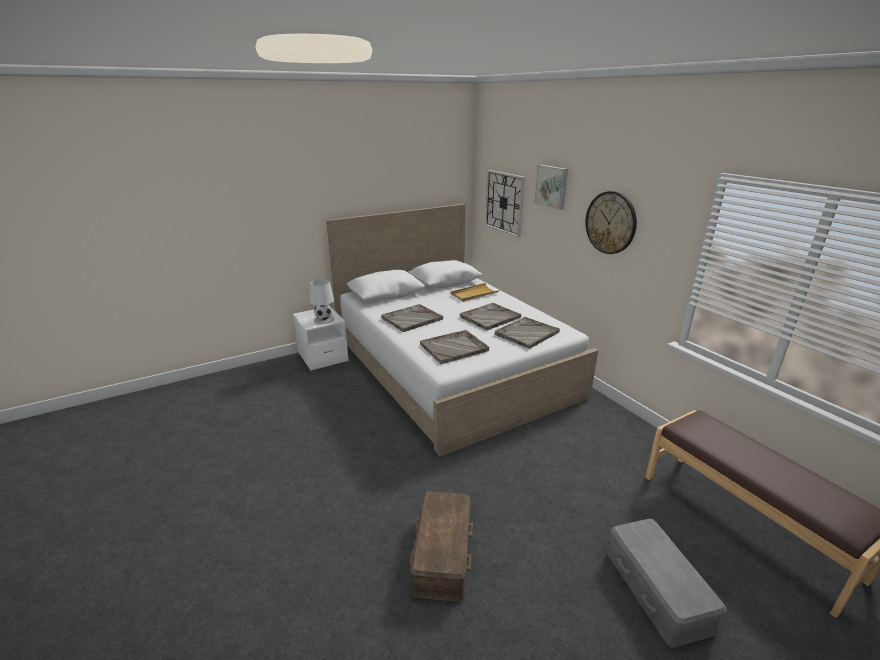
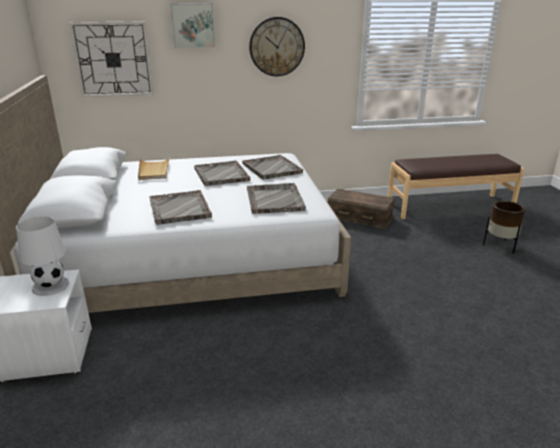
camera: 70 degrees left, 0 degrees up
brown storage box [409,491,473,602] -> brown storage box moved to [328,189,395,229]
grey storage box [607,519,727,648] -> brown planter [483,201,525,254]

